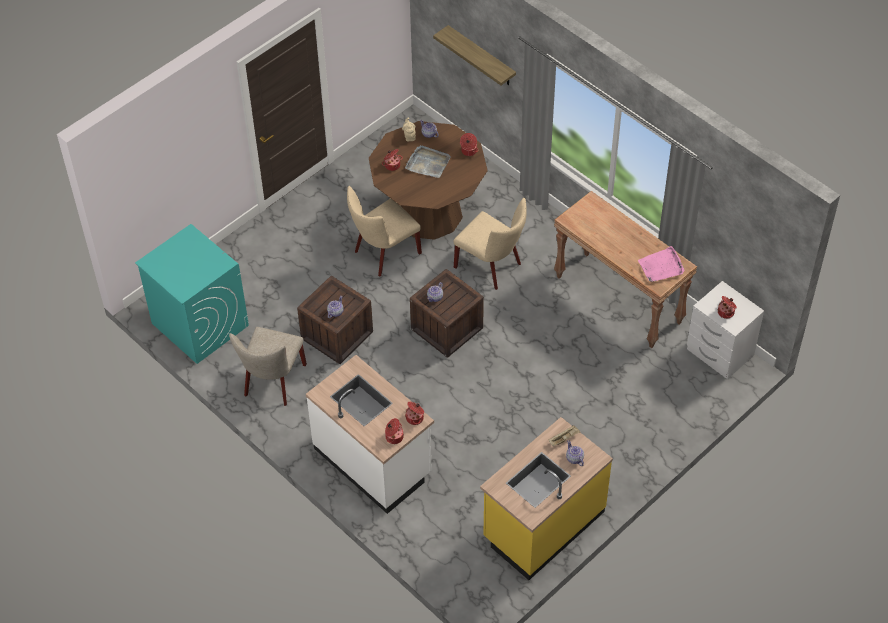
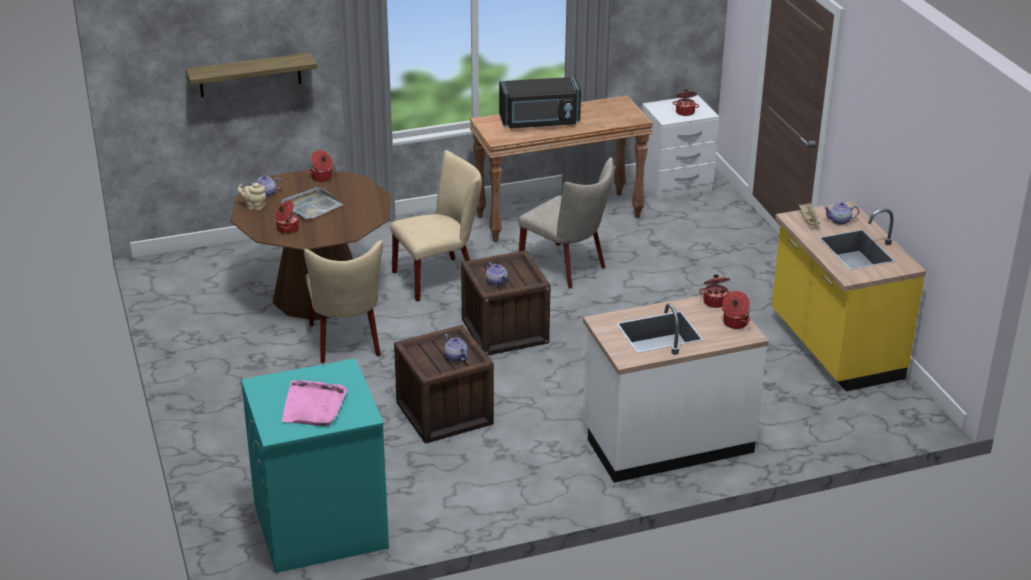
camera: 65 degrees left, 20 degrees down
beige chair [229,327,307,406] -> beige chair moved to [518,157,614,289]
pink tray [638,246,684,282] -> pink tray moved to [282,380,347,426]
none -> black microwave [499,77,581,128]

